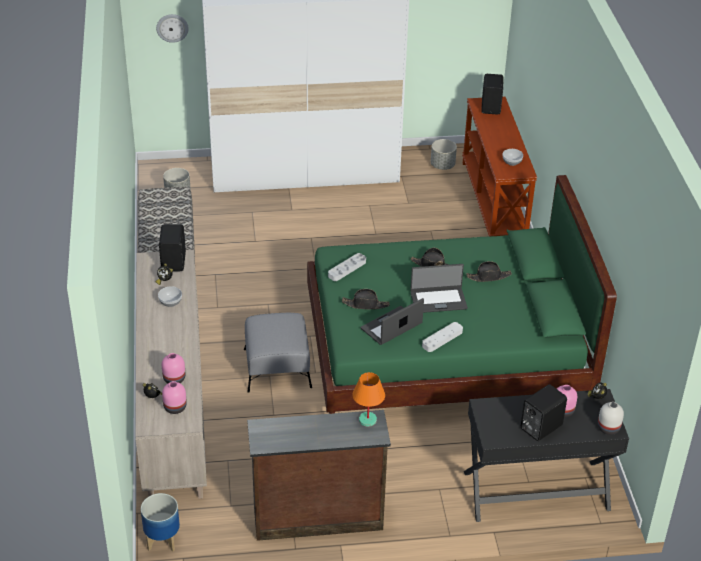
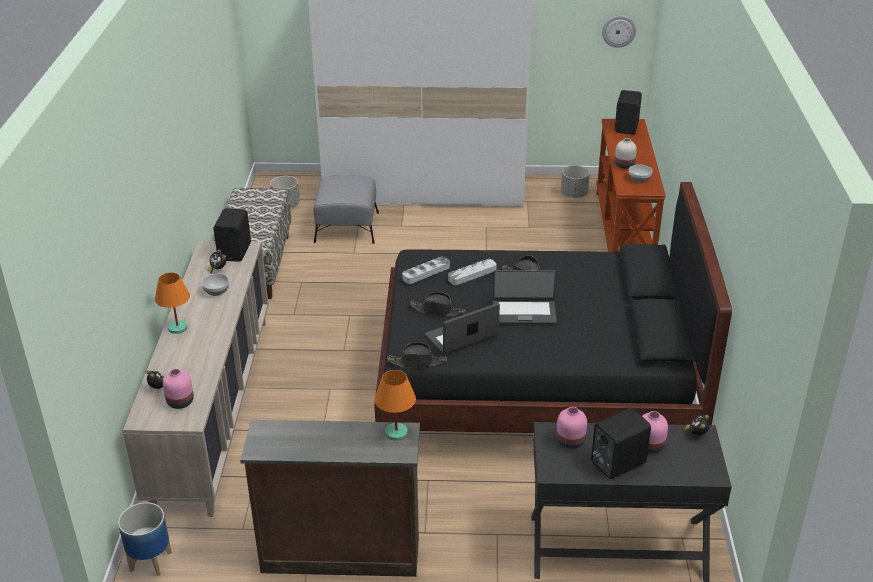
camera: 10 degrees right, 5 degrees down
wall clock [156,14,189,43] -> wall clock moved to [602,15,636,48]
pink vase [162,353,185,384] -> pink vase moved to [556,407,587,449]
grey ottoman [244,313,312,393] -> grey ottoman moved to [314,175,379,244]
green bed [307,175,617,414] -> black bed [374,182,732,433]
grey tray [422,322,463,352] -> grey tray moved to [448,259,497,285]
black hat [467,261,512,282] -> black hat moved to [387,342,447,368]
white vase [598,402,624,435] -> white vase moved to [615,138,637,169]
none -> orange table lamp [155,272,190,334]

